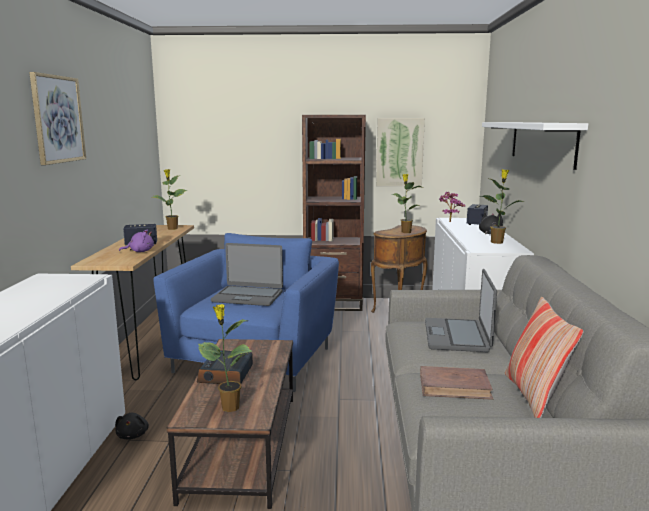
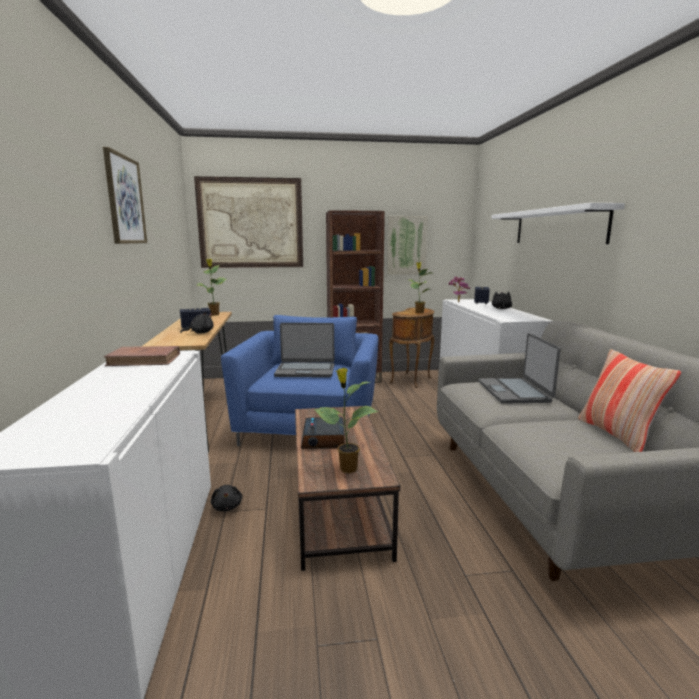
camera: 10 degrees left, 0 degrees up
purple plush toy [119,229,154,252] -> black plush toy [180,312,214,334]
brown book [420,366,493,400] -> brown book moved to [104,346,180,366]
potted plant [479,169,525,244] -> none
none -> picture [194,176,303,268]

